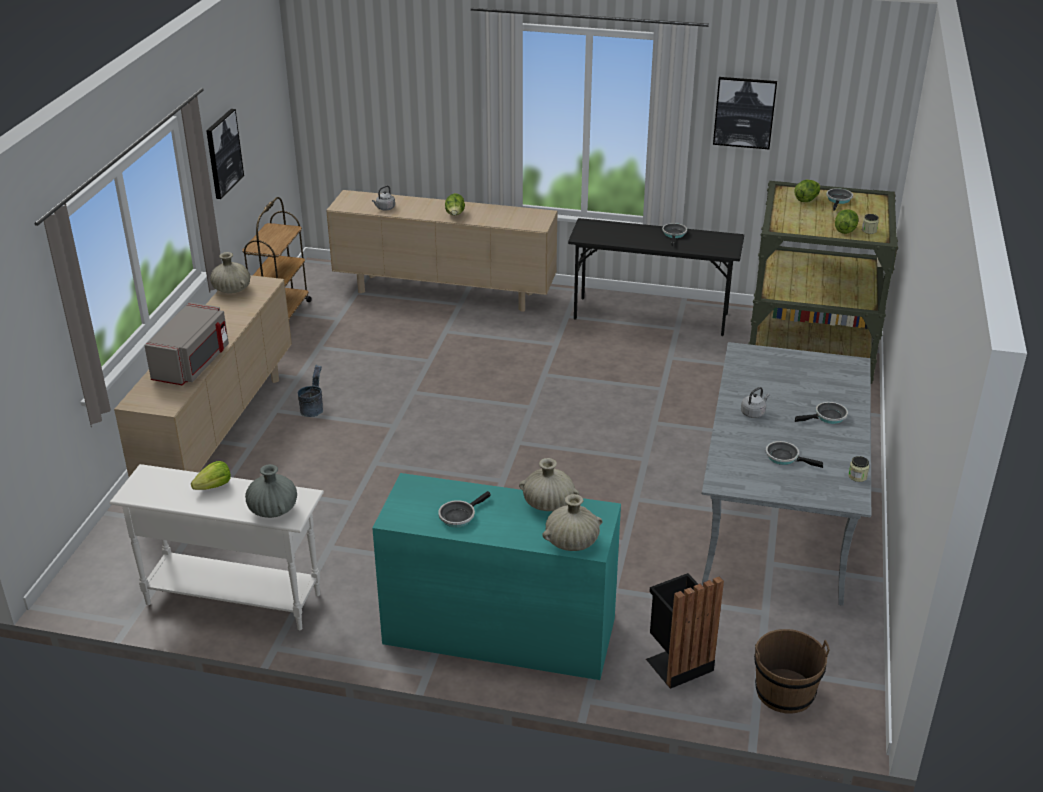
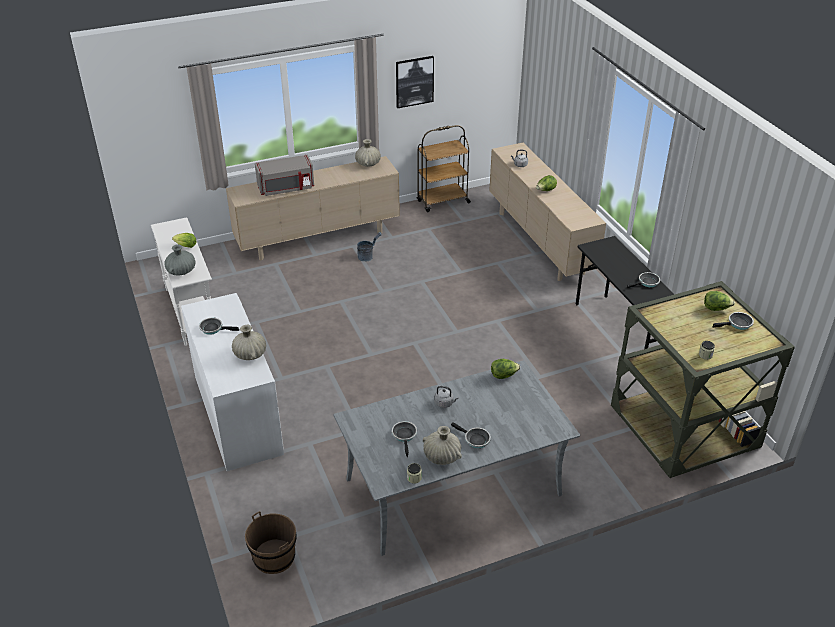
camera: 55 degrees right, 5 degrees up
turquoise dresser [372,473,621,680] -> white dresser [181,293,284,471]
beige vase [542,494,602,551] -> beige vase moved to [423,426,462,465]
black trash can [646,573,724,689] -> none
picture [713,77,777,149] -> none
lettuce [835,209,859,234] -> lettuce moved to [491,359,520,379]

